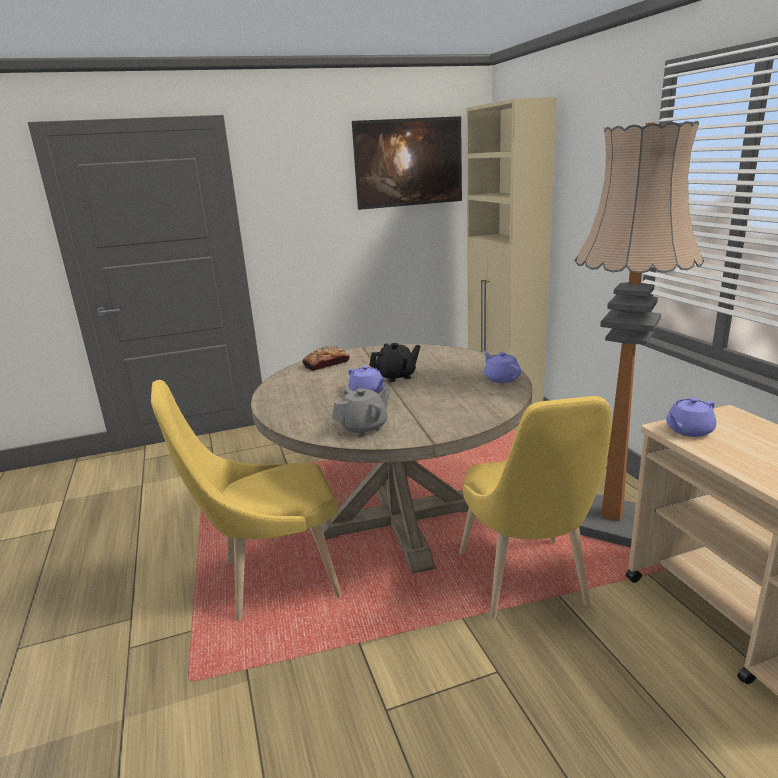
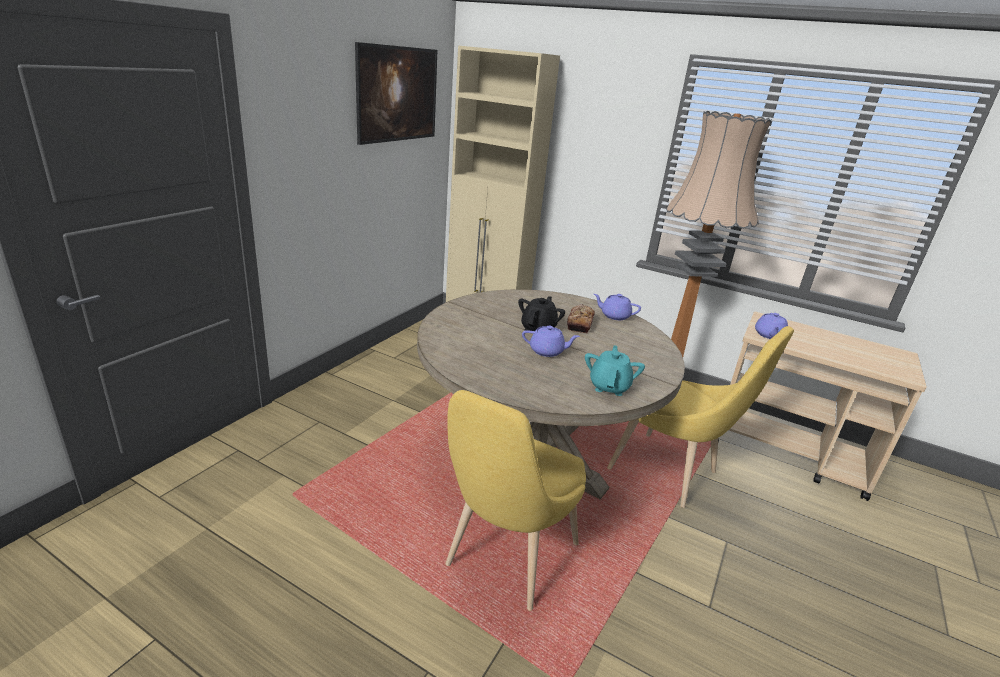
camera: 45 degrees left, 5 degrees up
bread [302,346,350,371] -> bread moved to [567,304,595,333]
grey teapot [332,388,390,437] -> turquoise teapot [585,345,645,396]

